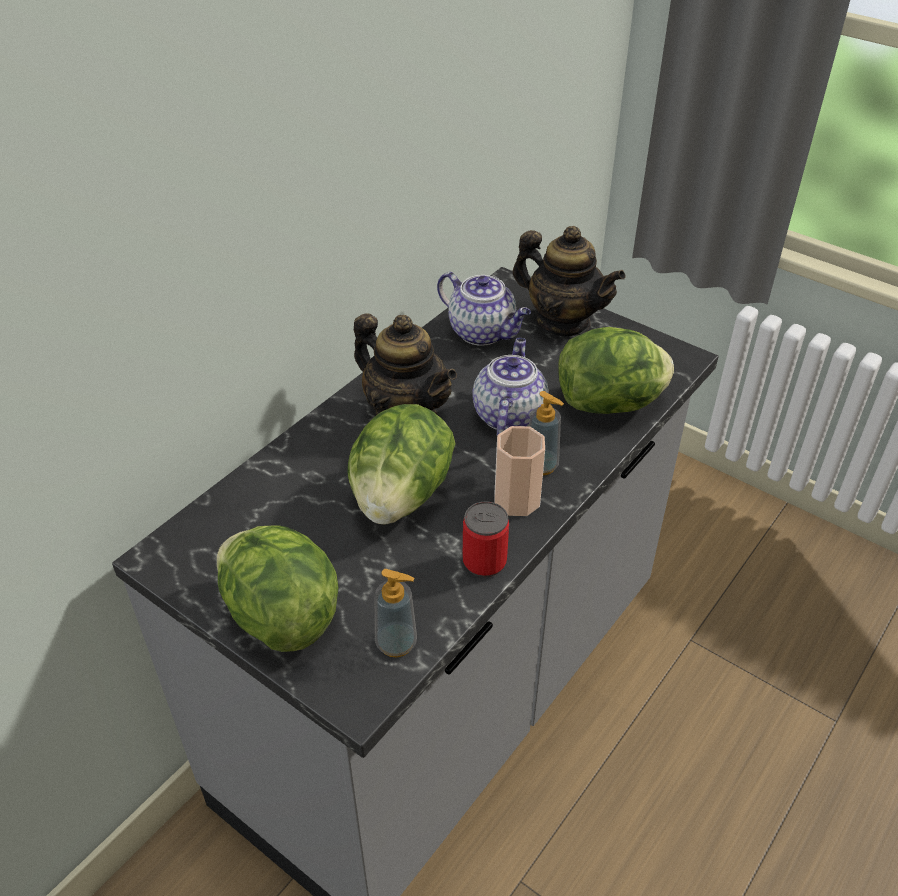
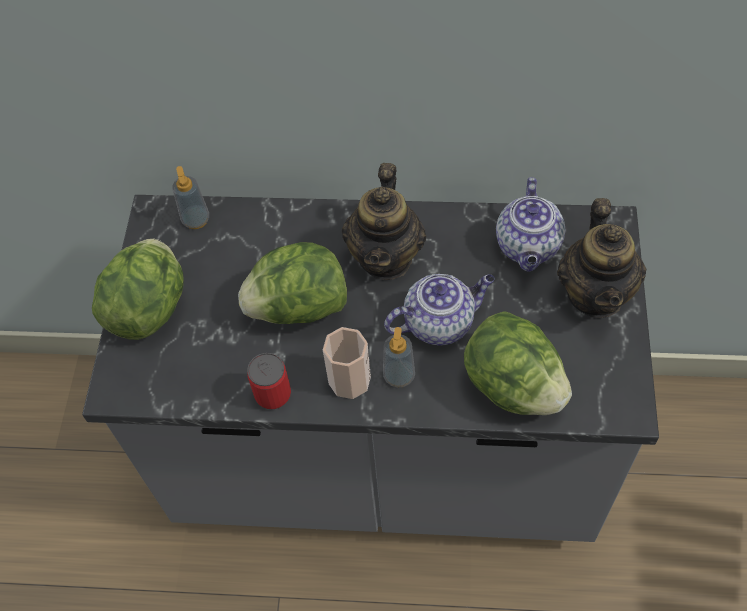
camera: 60 degrees right, 15 degrees up
soap dispenser [375,569,417,657] -> soap dispenser moved to [172,166,209,229]

